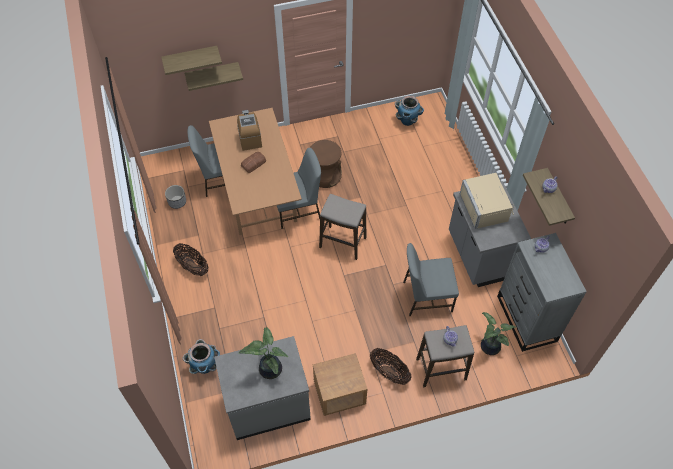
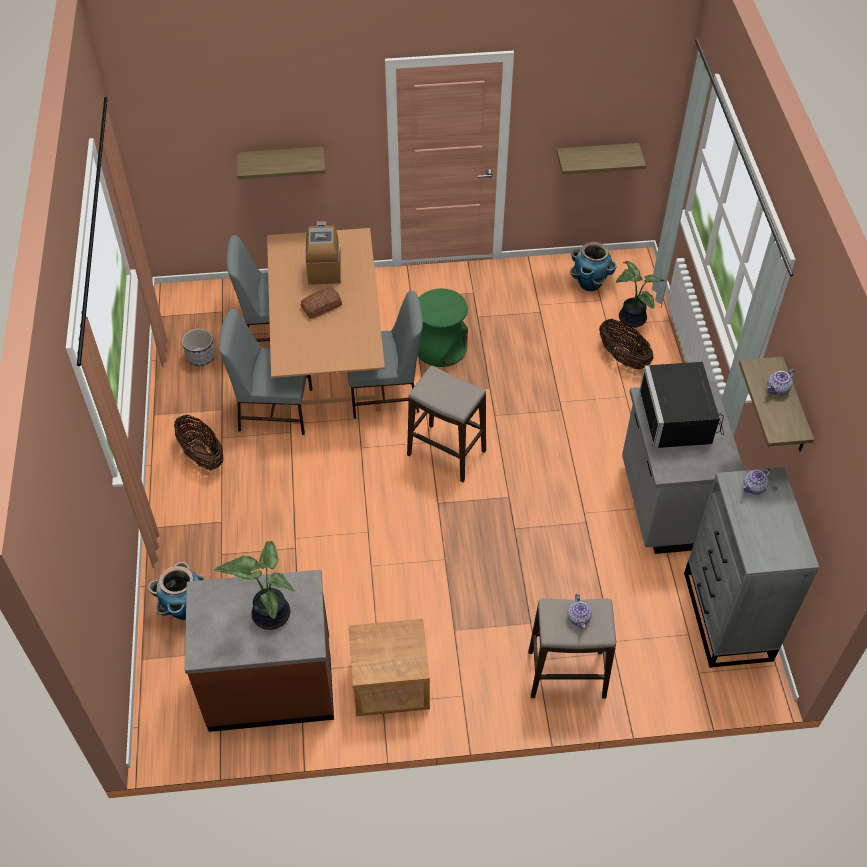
camera: 10 degrees right, 5 degrees down
shelf [161,46,222,75] -> shelf moved to [556,143,646,175]
grey counter [214,336,311,440] -> brown counter [185,570,334,732]
brown stool [310,140,342,188] -> green stool [418,288,468,367]
basket [370,348,412,385] -> basket moved to [599,319,654,370]
grey chair [403,243,459,316] -> grey chair moved to [219,309,312,435]
beige microwave [460,173,514,229] -> black microwave [639,362,724,448]
potted plant [481,312,516,355] -> potted plant moved to [616,261,666,328]

